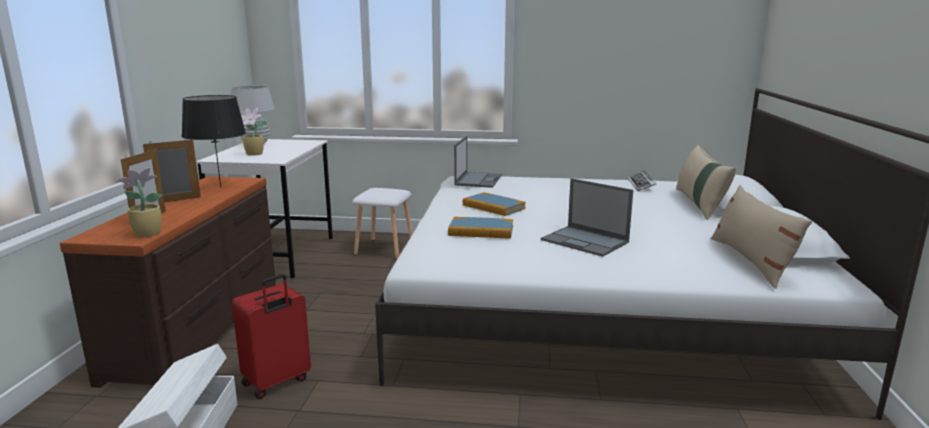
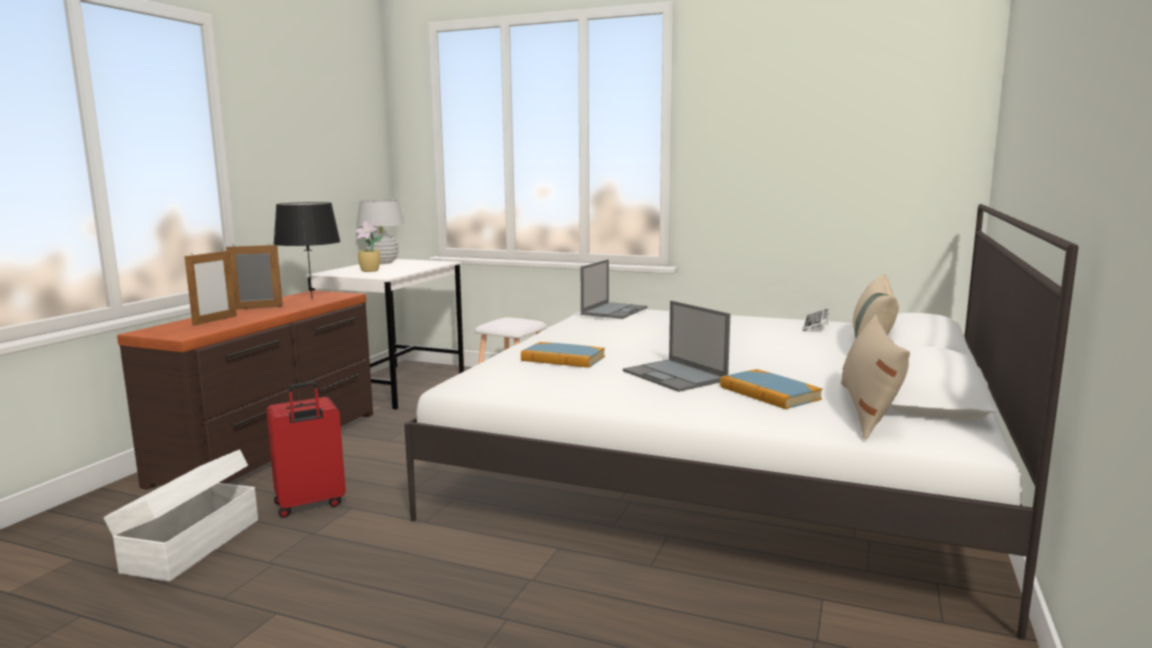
camera: 15 degrees right, 5 degrees down
potted plant [115,168,163,237] -> none
book [463,192,526,216] -> book moved to [720,369,823,409]

